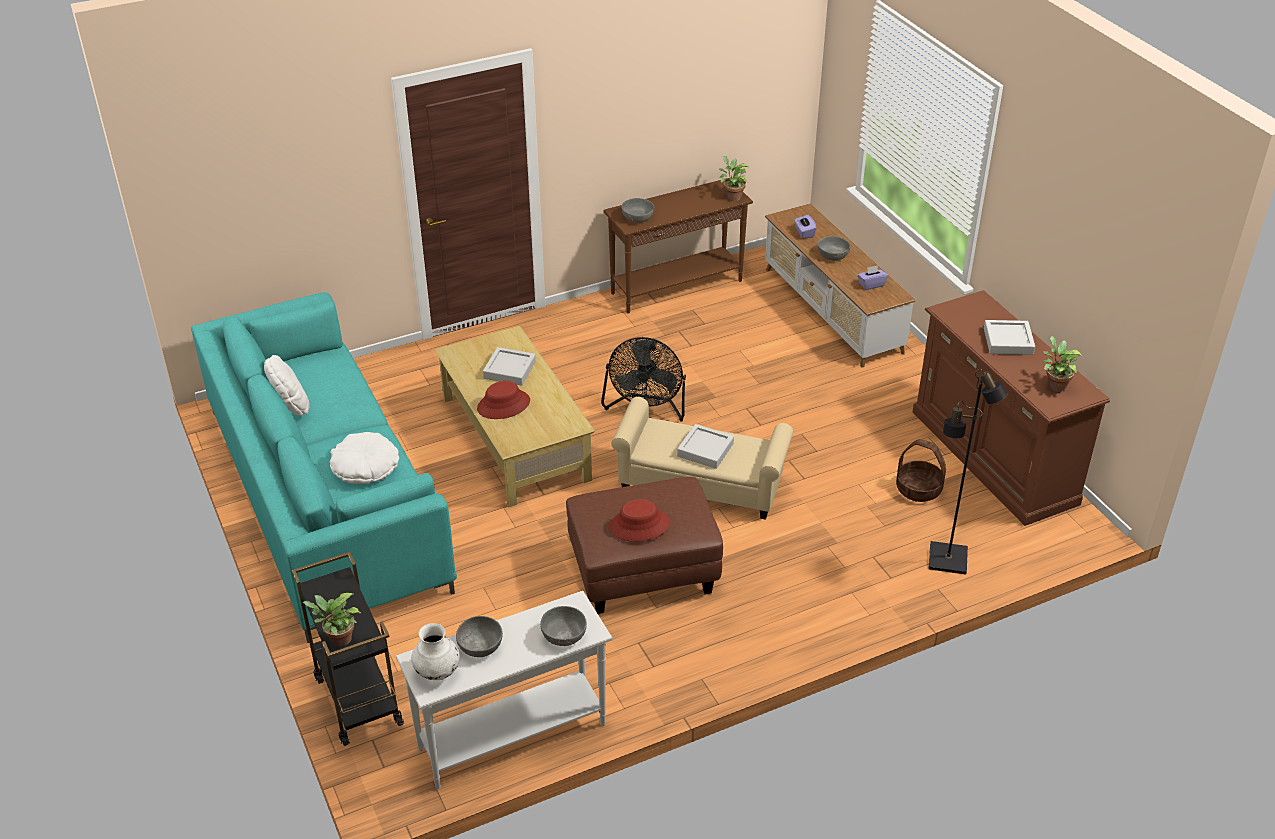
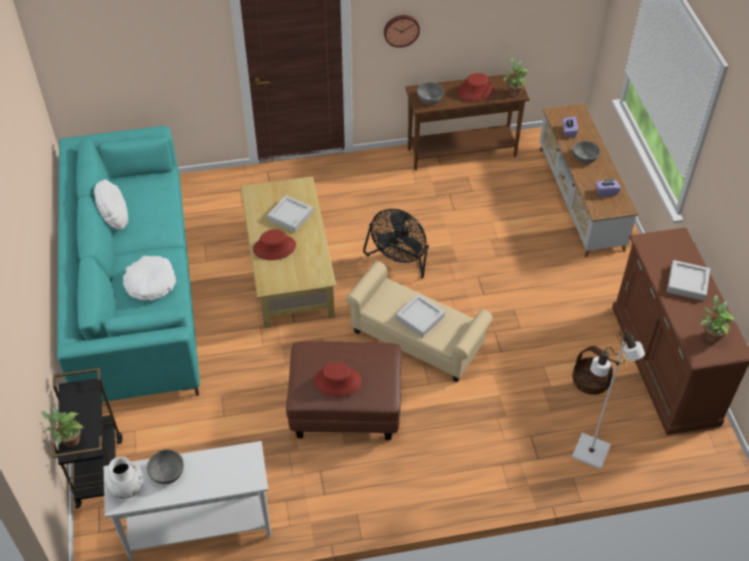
camera: 15 degrees right, 10 degrees up
grey bowl [540,606,587,646] -> none
black floor lamp [929,369,1007,574] -> white floor lamp [572,330,645,470]
none -> wall clock [384,15,420,48]
none -> red hat [458,73,494,101]

